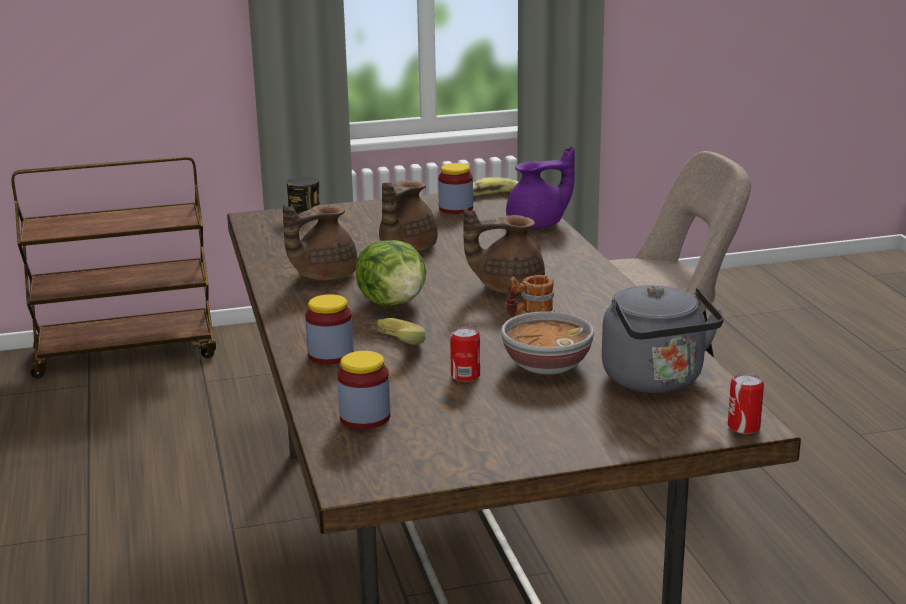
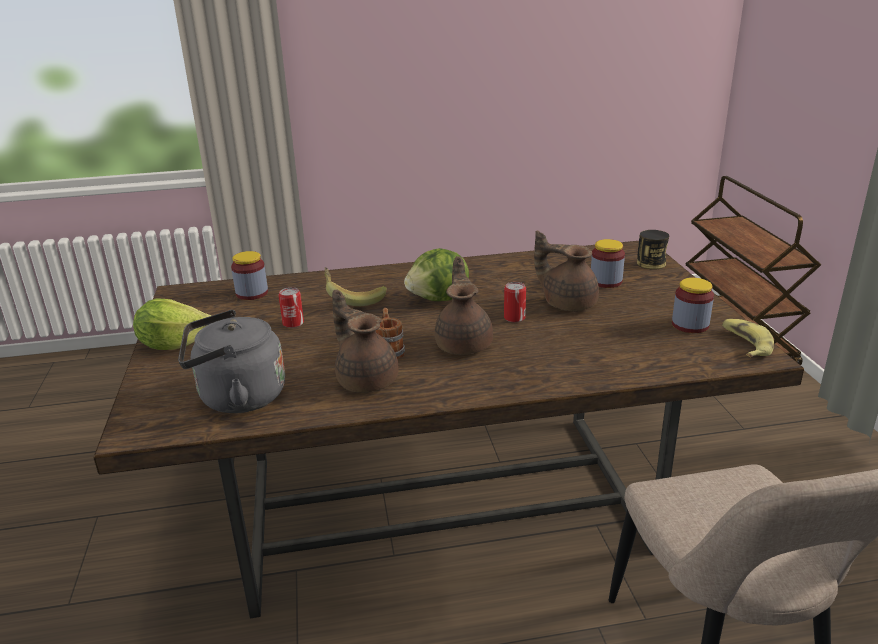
camera: 95 degrees right, 5 degrees up
brown teapot [283,205,357,280] -> brown teapot moved to [332,290,398,393]
jar [305,294,353,364] -> jar moved to [591,239,625,288]
bowl [501,311,594,375] -> none
purple teapot [506,146,575,228] -> none
can [728,373,764,434] -> can moved to [504,282,526,323]
none -> lettuce [133,299,212,350]

